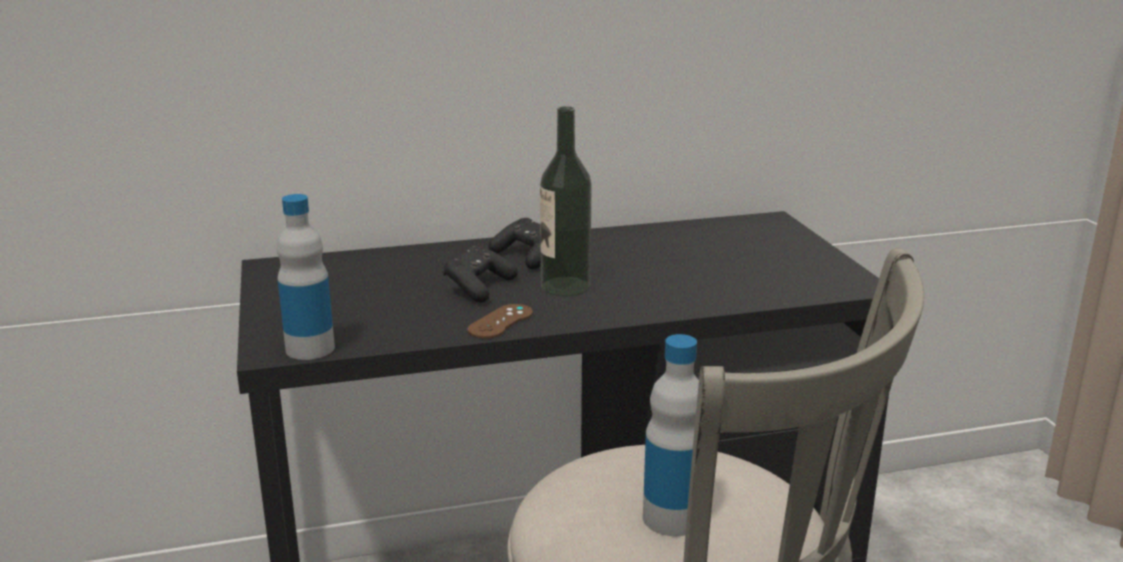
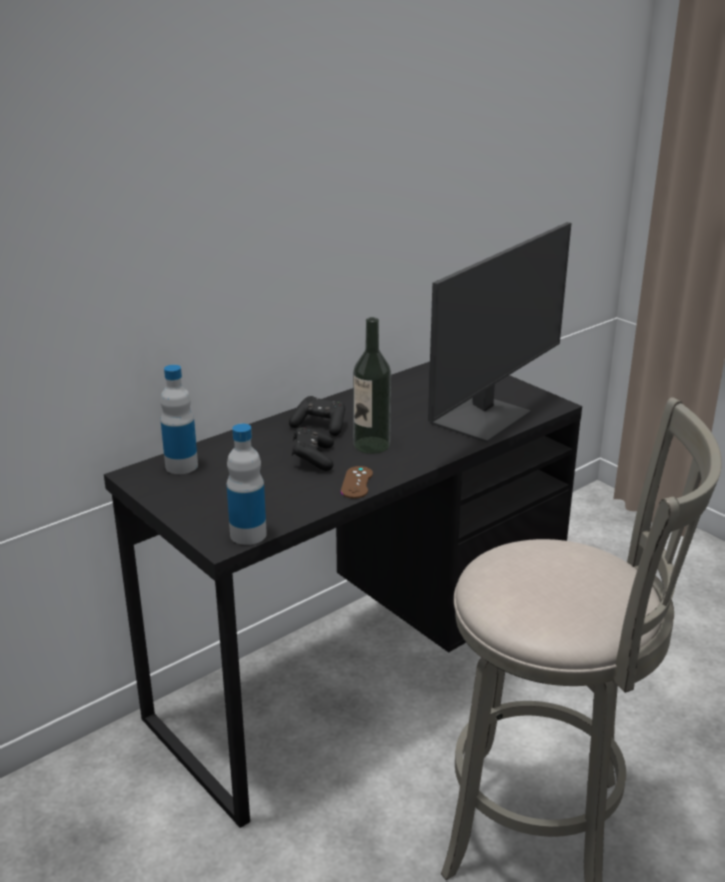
camera: 25 degrees left, 5 degrees up
bottle [643,334,699,536] -> bottle moved to [160,365,198,474]
none -> monitor [428,222,571,443]

